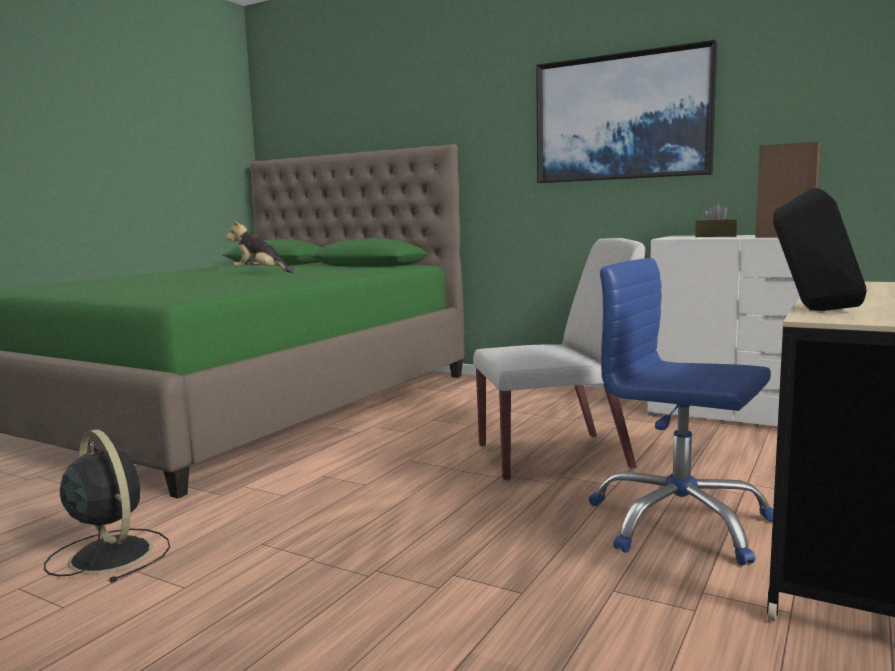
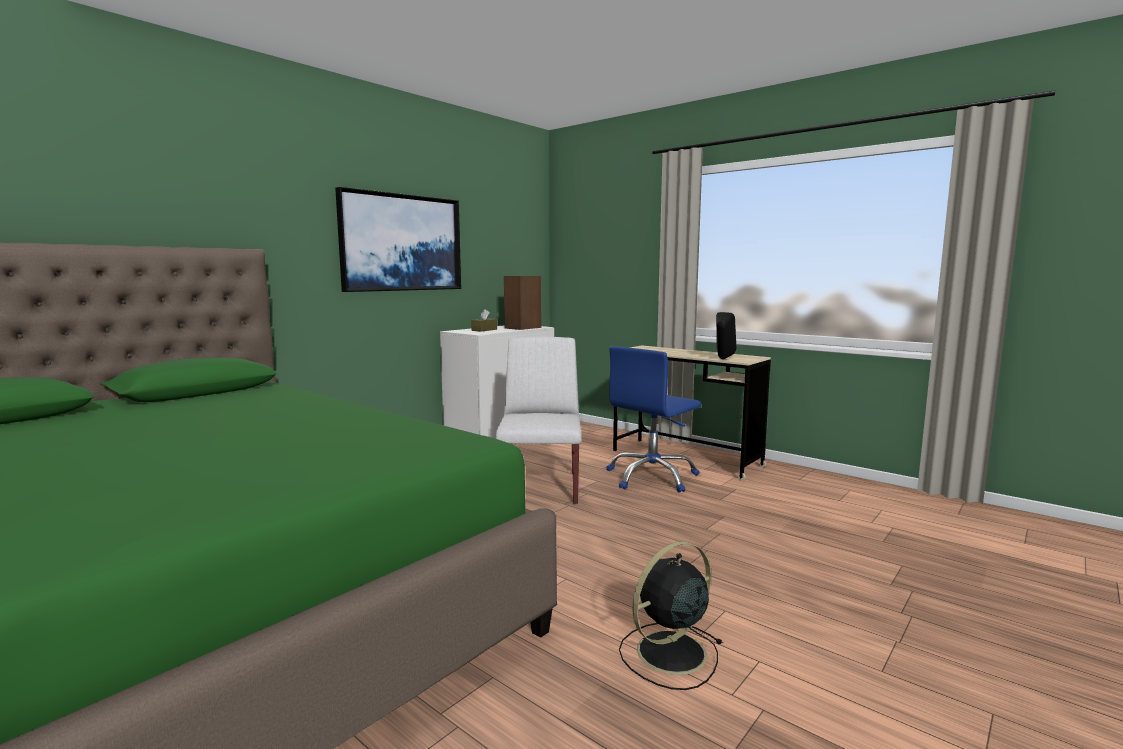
camera: 80 degrees left, 0 degrees up
plush toy [226,219,295,273] -> none

